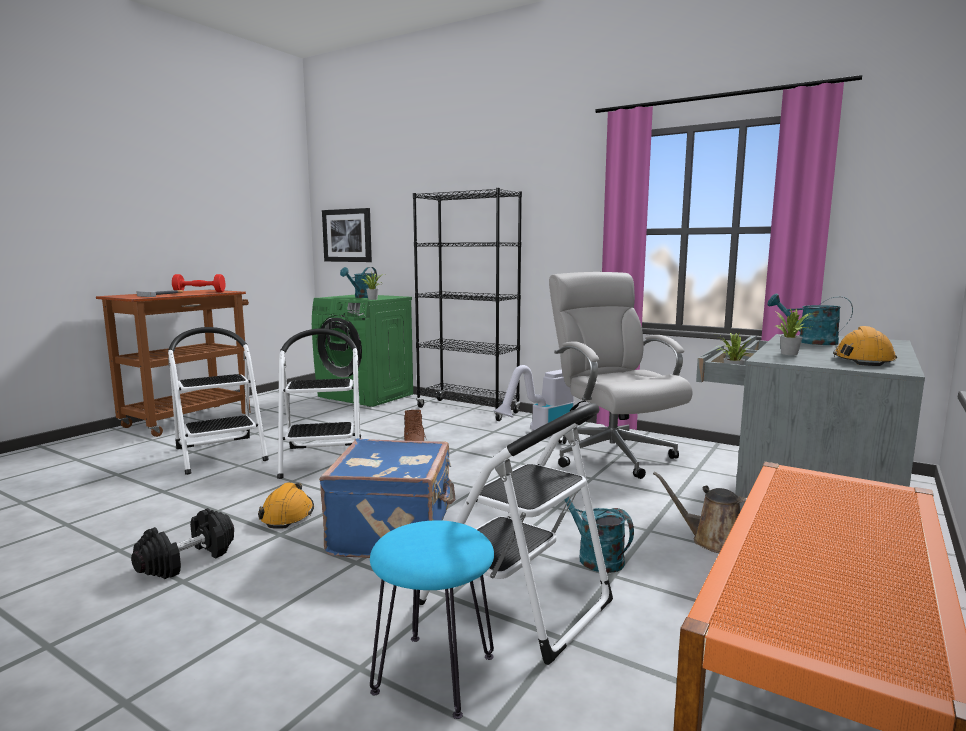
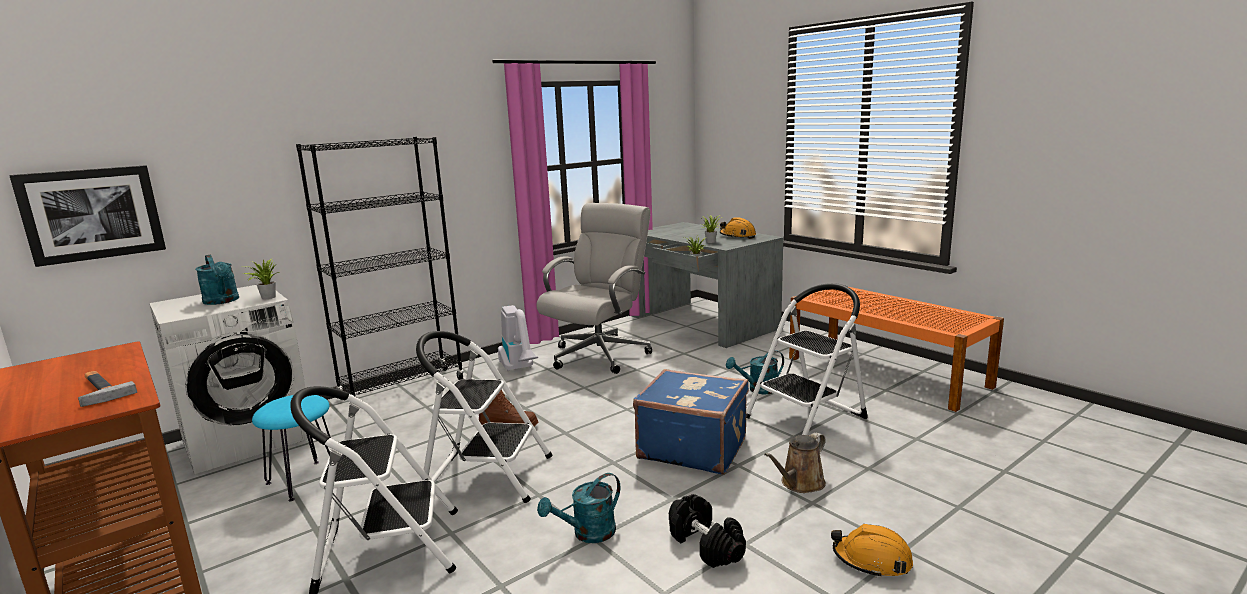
camera: 70 degrees left, 5 degrees up
red dumbbell [172,274,225,292] -> none
orange hard hat [258,483,314,529] -> orange hard hat moved to [831,524,913,578]
green washing machine [312,295,413,407] -> white washing machine [149,285,310,474]
turquoise stool [370,521,494,719] -> turquoise stool moved to [252,395,330,501]
grey office chair [549,272,693,479] -> grey office chair turned 135 degrees clockwise [537,203,652,374]
brown watering can [653,472,747,553] -> brown watering can moved to [764,432,826,493]
turquoise watering can [768,293,853,345] -> turquoise watering can moved to [537,473,620,543]

